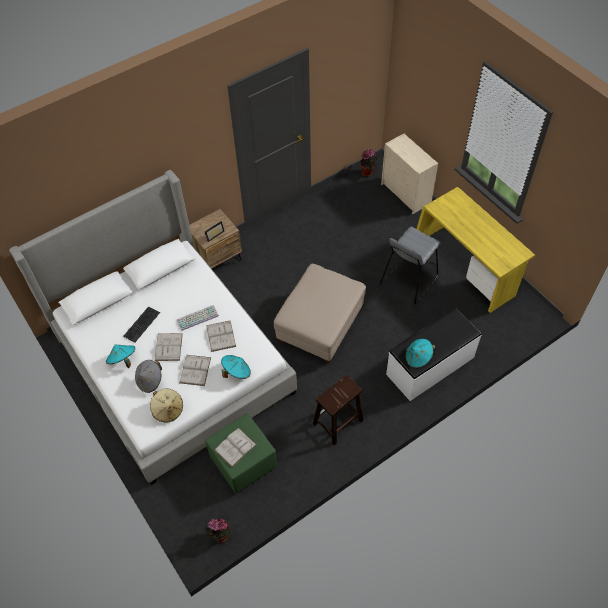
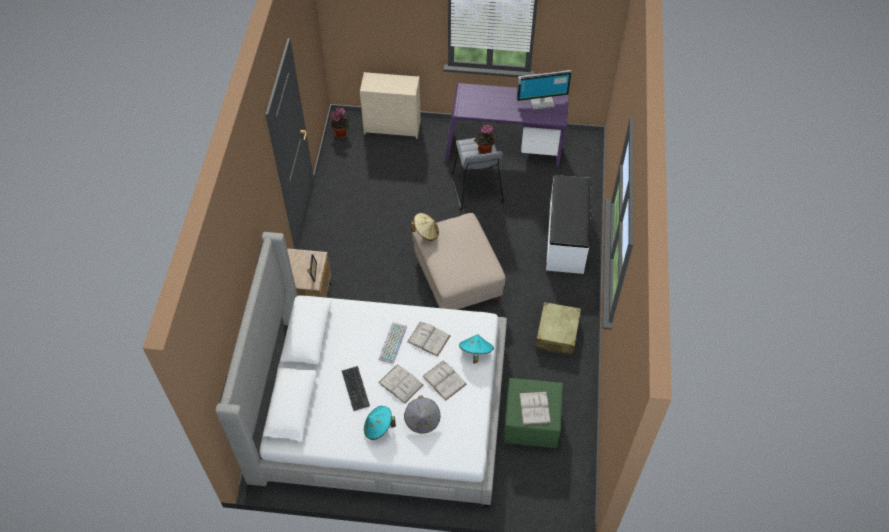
camera: 50 degrees left, 0 degrees up
beige hat [150,388,183,423] -> beige hat moved to [411,213,439,241]
potted plant [205,519,232,543] -> potted plant moved to [474,125,497,154]
brown stool [313,374,363,445] -> beige suitcase [535,302,581,355]
turquoise hat [406,339,435,368] -> none
yellow desk [416,187,535,313] -> purple desk [445,83,569,167]
none -> monitor [517,70,572,110]

